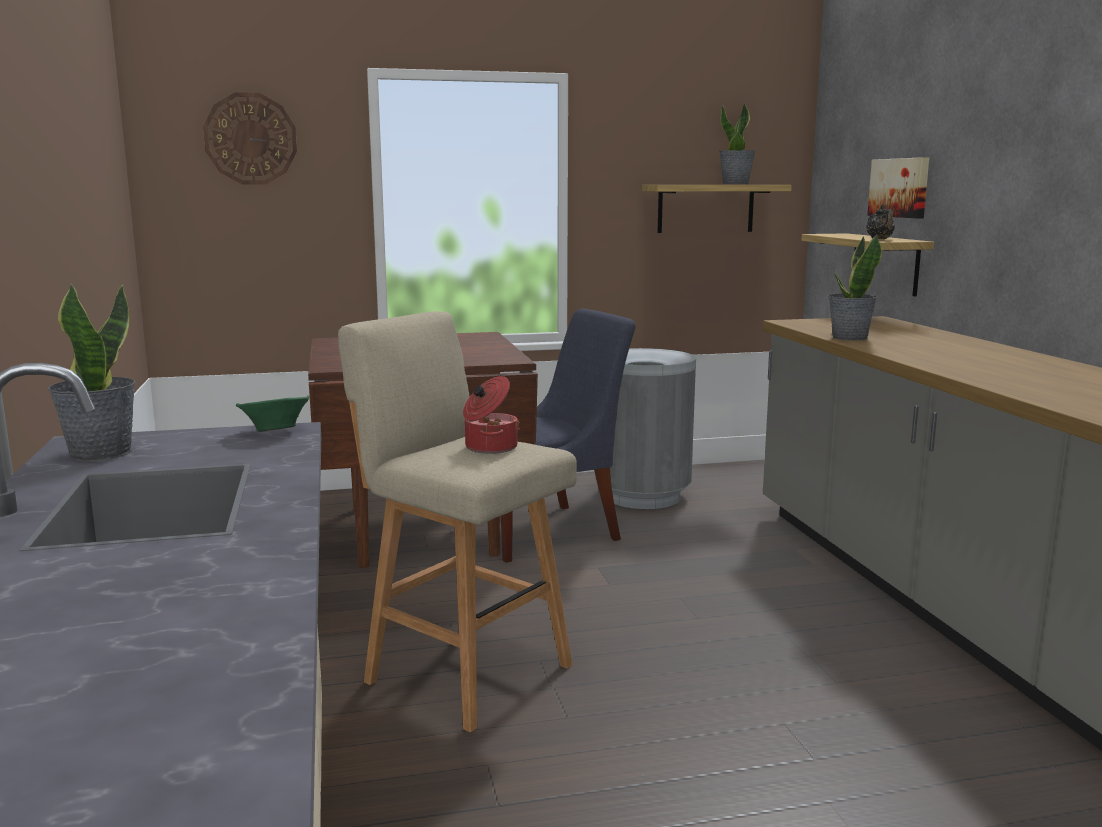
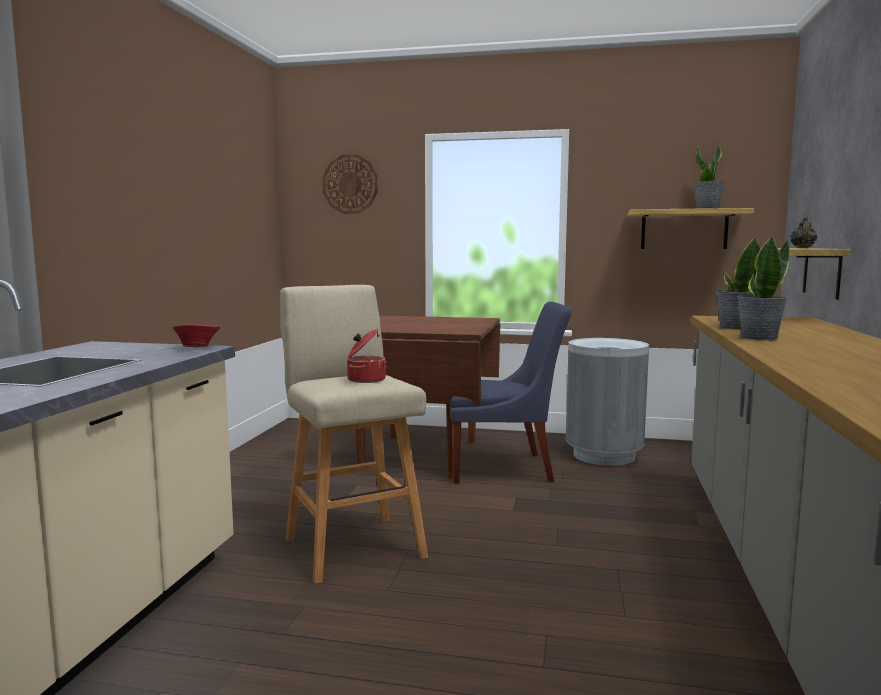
camera: 25 degrees right, 5 degrees down
potted plant [48,283,136,462] -> potted plant moved to [737,236,789,341]
green bowl [236,395,309,432] -> red bowl [173,324,220,347]
picture [867,157,929,218] -> none

